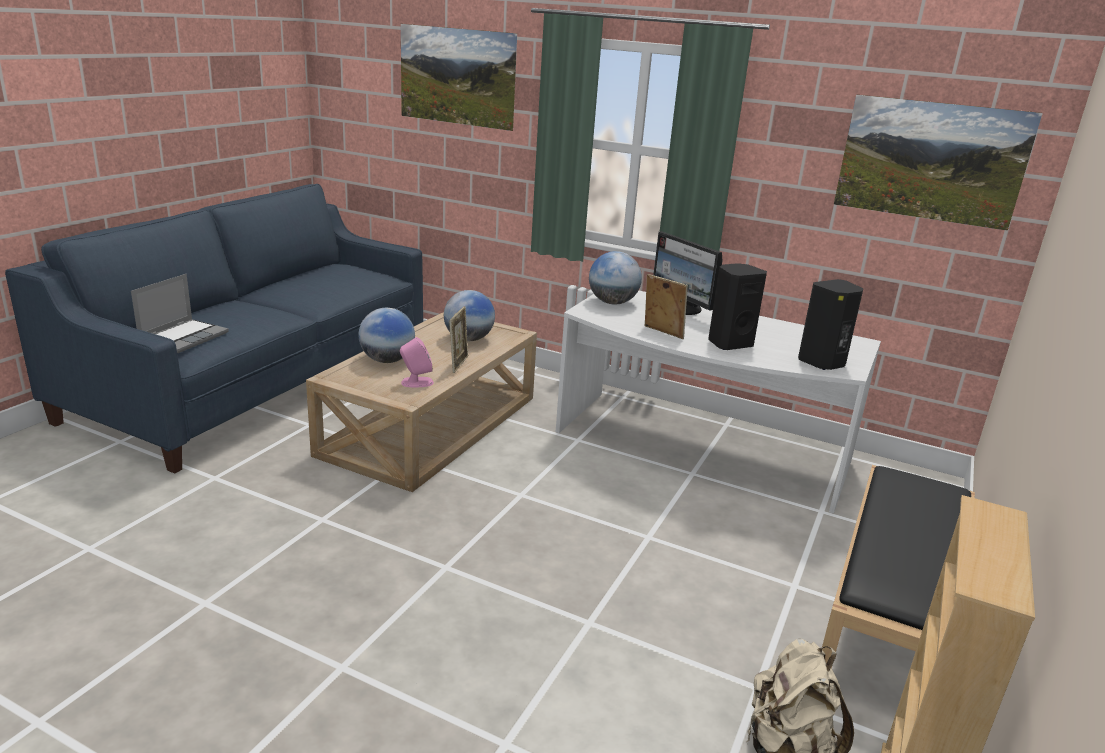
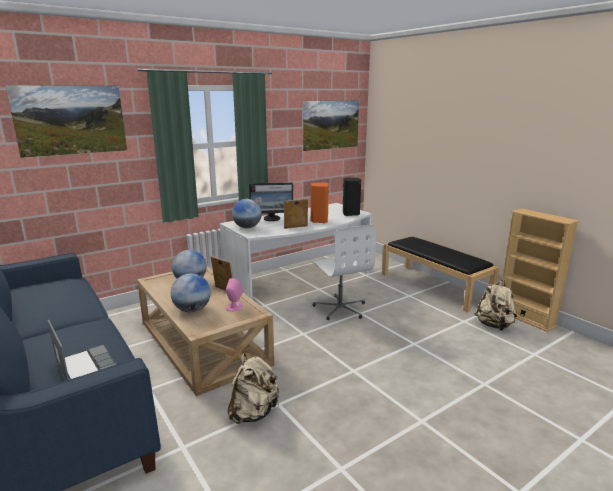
camera: 60 degrees left, 5 degrees down
black speaker [708,263,767,350] -> orange speaker [311,183,329,223]
none -> beige backpack [228,354,279,424]
none -> white office chair [312,224,376,320]

